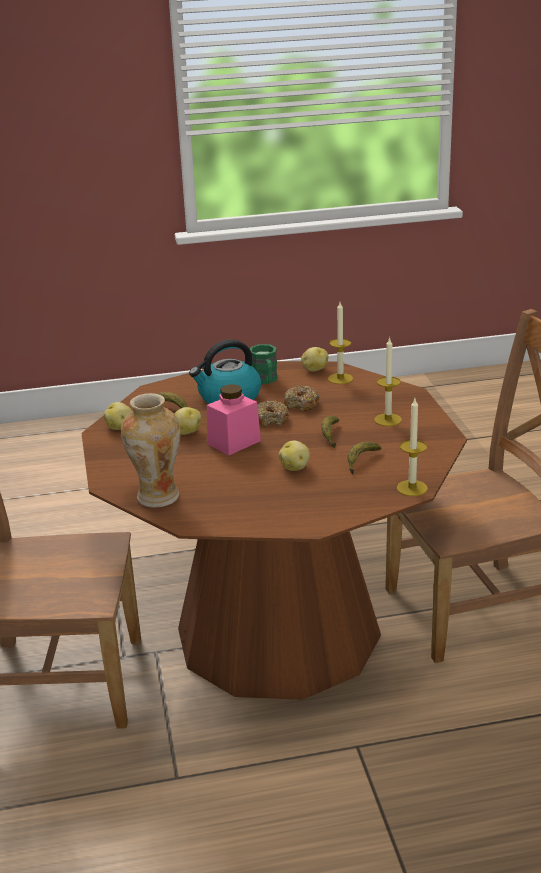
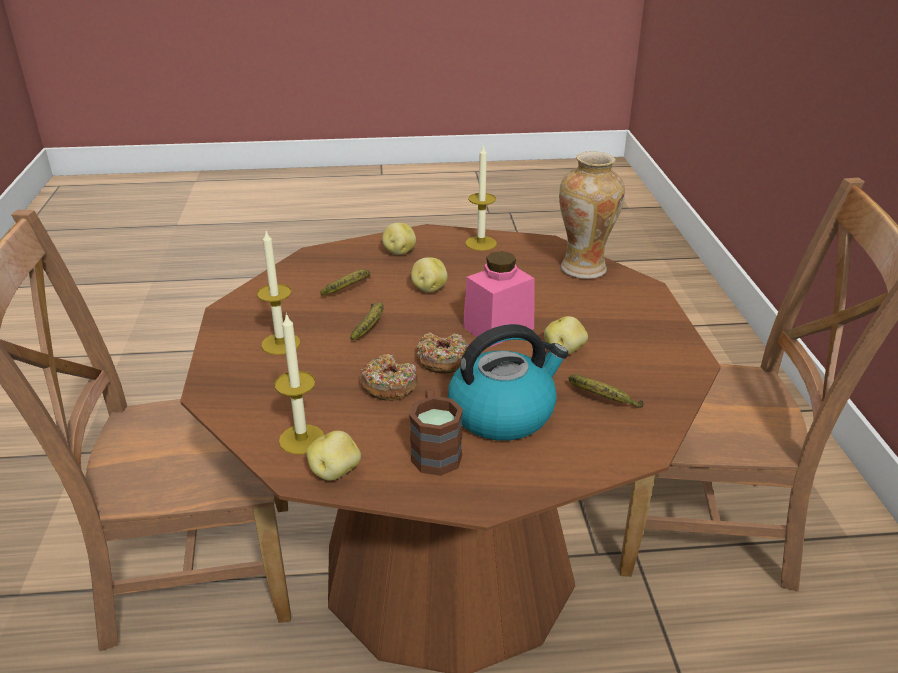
camera: 175 degrees left, 5 degrees up
potato [104,402,132,430] -> potato moved to [382,223,416,255]
green mug [250,344,278,384] -> brown mug [409,389,463,476]
candle [397,399,428,496] -> candle moved to [465,144,497,251]

